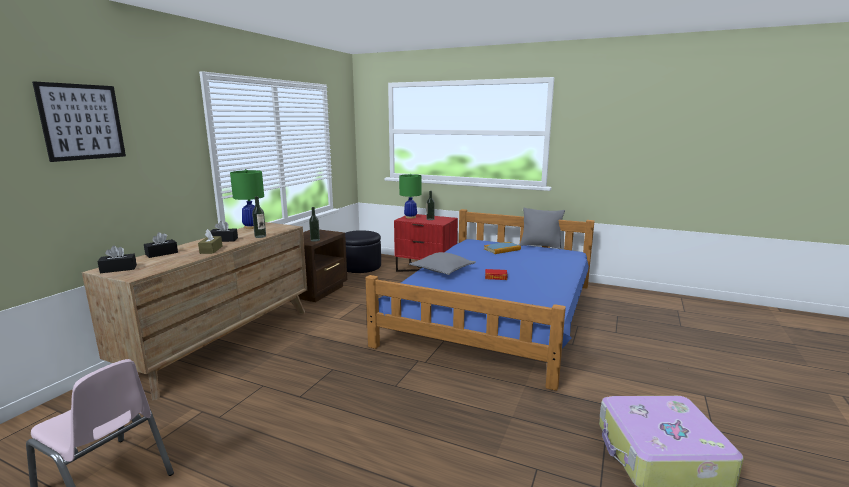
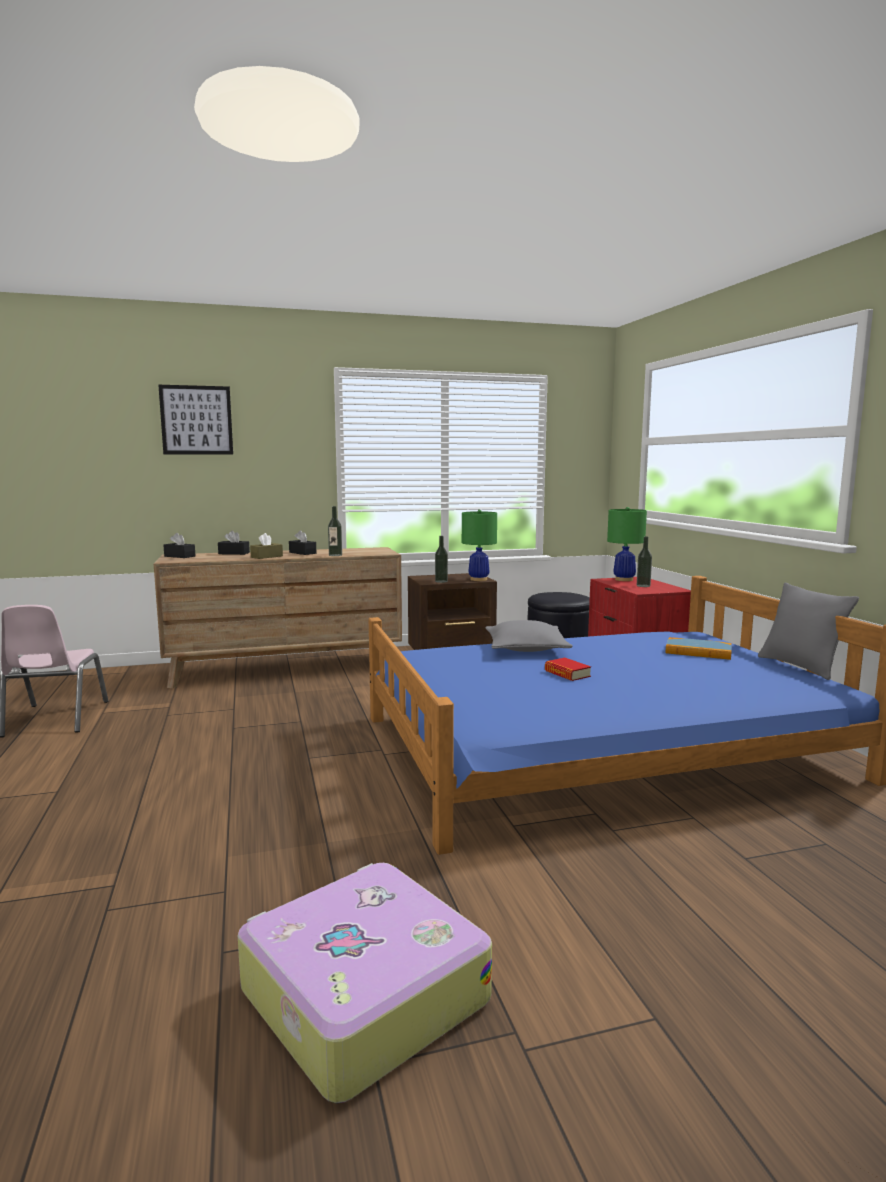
camera: 50 degrees right, 5 degrees down
green table lamp [230,169,264,229] -> green table lamp moved to [462,510,497,581]

